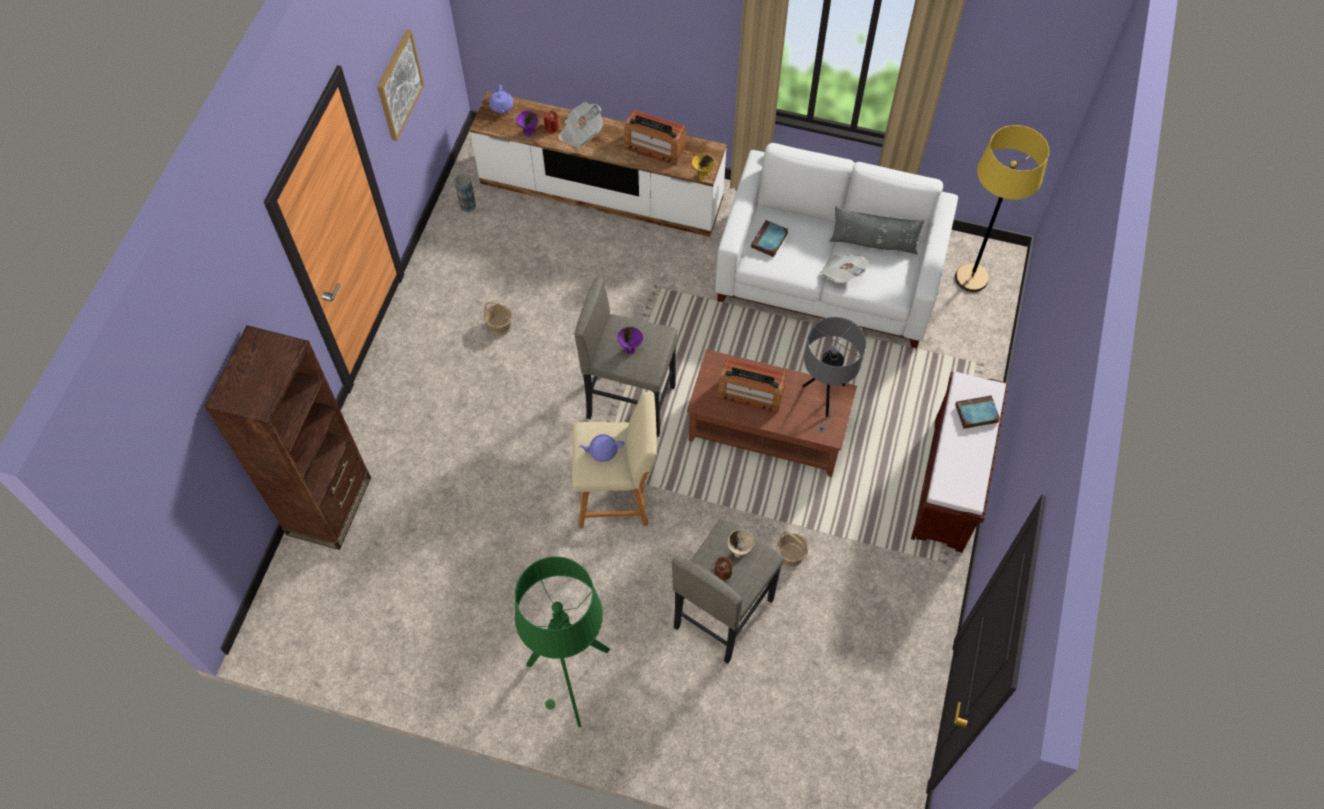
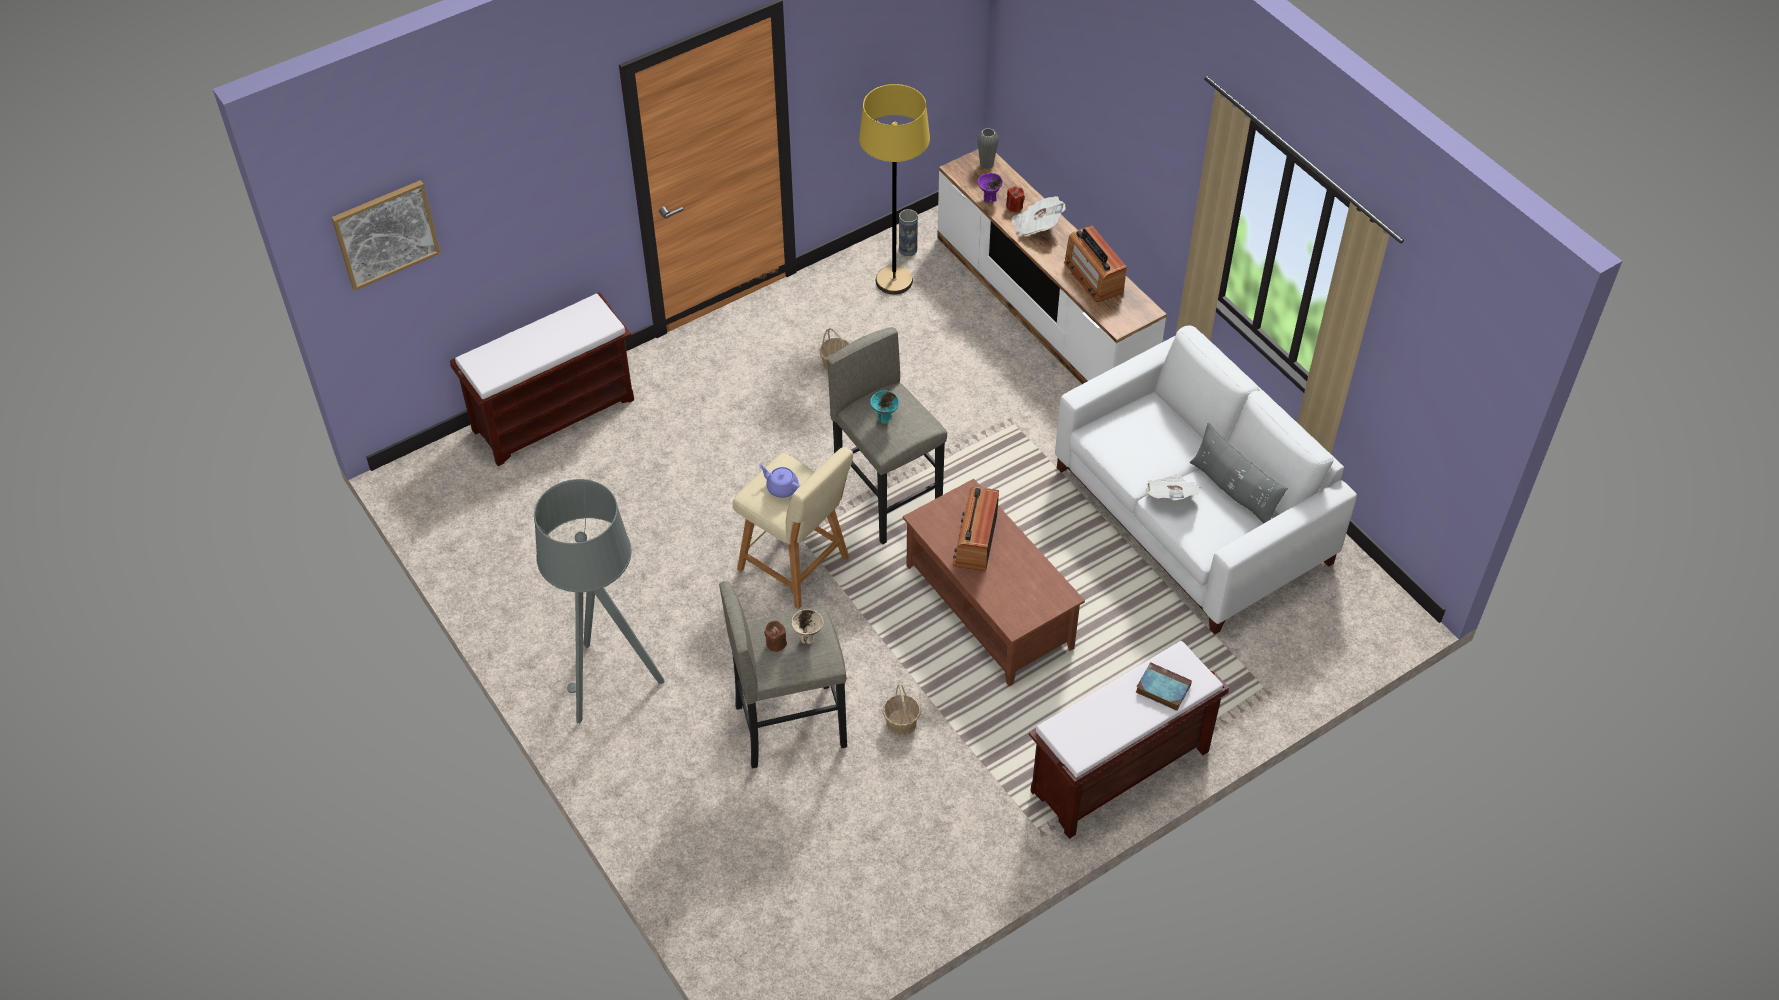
camera: 40 degrees right, 10 degrees down
brown bookcase [205,325,371,550] -> brown bench [450,292,634,466]
picture [377,29,424,141] -> picture moved to [332,180,440,291]
purple teapot [489,85,513,114] -> grey vase [977,128,999,169]
green floor lamp [515,557,610,727] -> grey floor lamp [534,479,664,724]
purple bowl [617,326,643,354] -> turquoise bowl [870,390,899,424]
yellow bowl [692,153,715,180] -> none
radio [718,358,787,413] -> radio turned 45 degrees clockwise [953,487,999,571]
book [751,220,788,257] -> none
grey table lamp [802,317,866,432] -> none
yellow floor lamp [955,125,1049,292] -> yellow floor lamp moved to [859,84,930,294]

